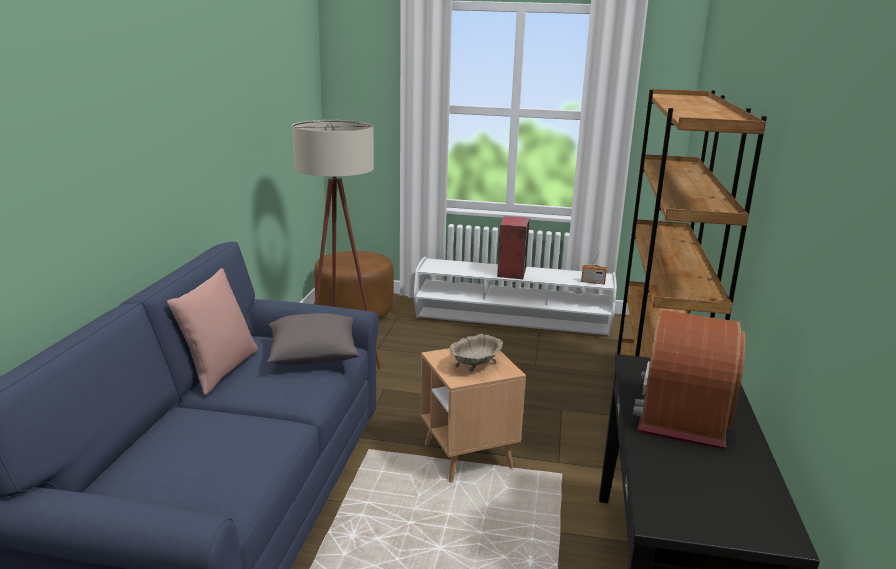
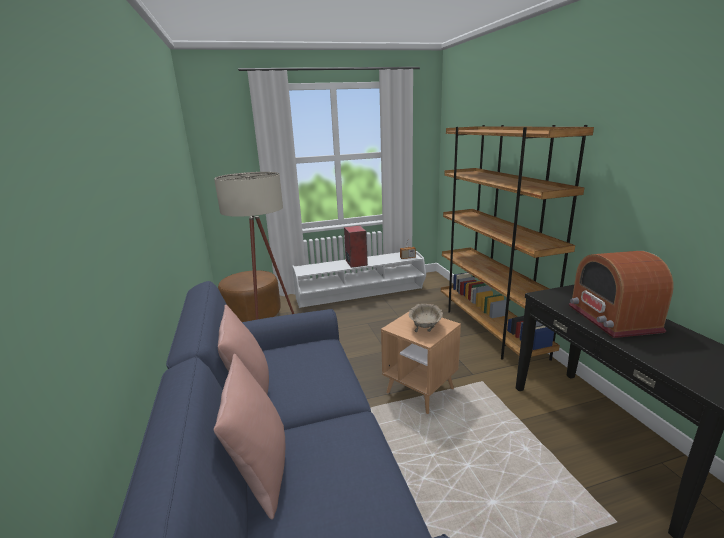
camera: 25 degrees left, 0 degrees up
grey pillow [267,313,359,365] -> none
none -> pink pillow [214,354,285,520]

